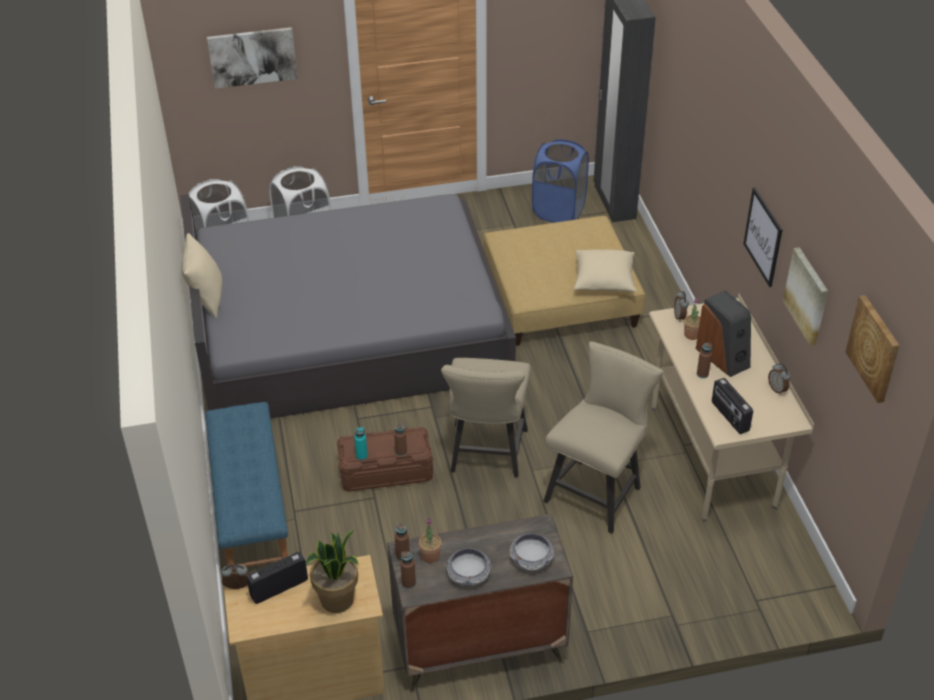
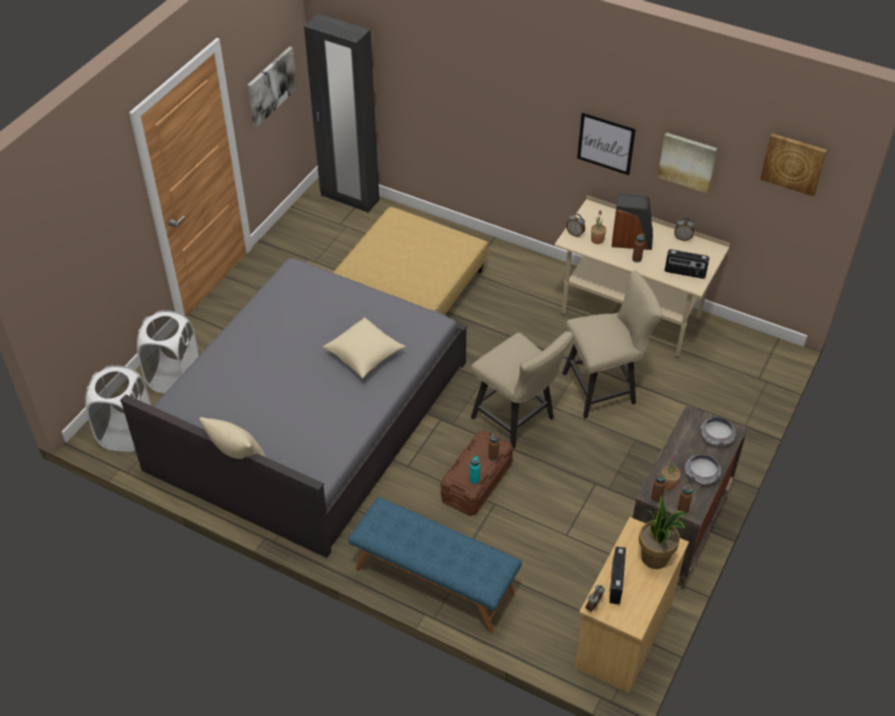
camera: 50 degrees left, 5 degrees up
picture [207,27,298,89] -> picture moved to [247,46,297,127]
blue laundry basket [532,139,589,223] -> none
beige chair [543,341,664,534] -> beige chair turned 90 degrees clockwise [562,270,663,419]
beige pillow [574,249,637,292] -> beige pillow moved to [323,317,405,379]

